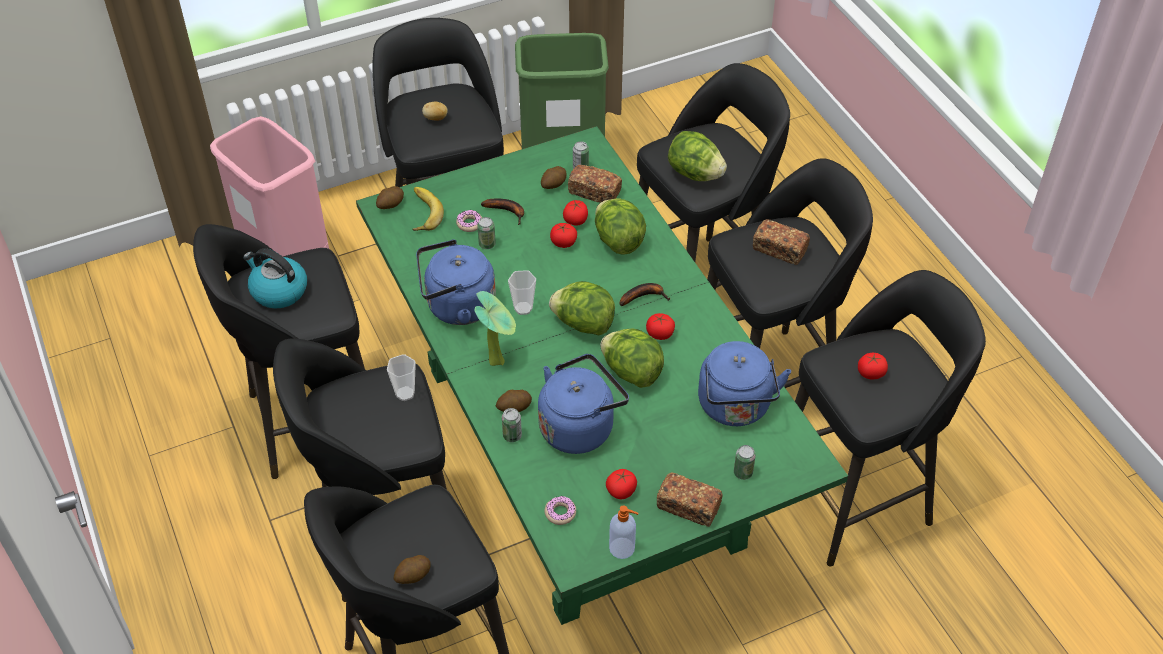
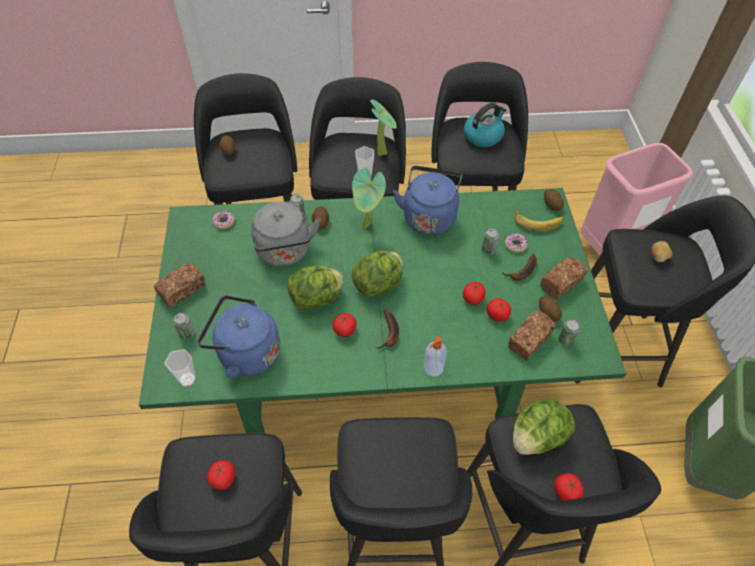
camera: 110 degrees right, 5 degrees up
cup [508,270,536,315] -> cup moved to [165,349,196,387]
blue kettle [538,354,629,454] -> grey kettle [251,202,320,267]
lettuce [595,198,646,254] -> none
tomato [606,469,637,499] -> tomato moved to [554,473,583,500]
soap dispenser [609,505,639,559] -> soap dispenser moved to [424,336,447,377]
bread [753,219,810,265] -> bread moved to [540,257,588,300]
none -> potted plant [370,99,397,156]

